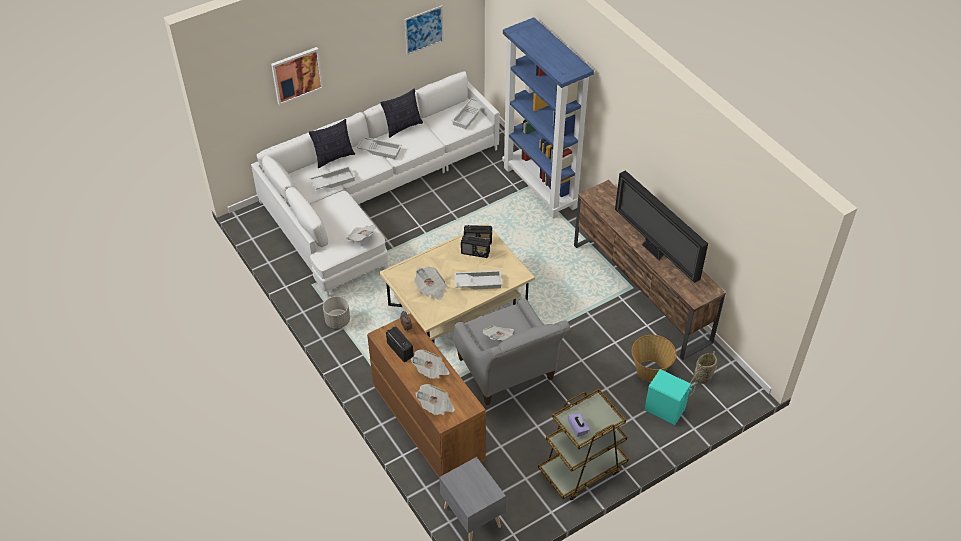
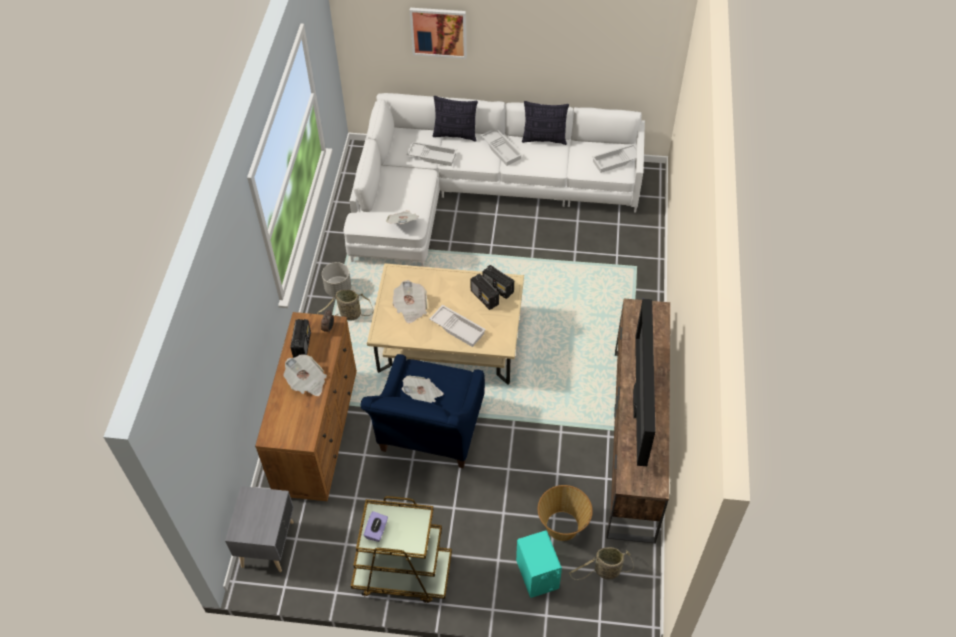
camera: 40 degrees right, 5 degrees up
picture [405,5,443,55] -> none
newspaper [415,384,455,416] -> none
grey armchair [454,298,570,405] -> blue armchair [361,354,485,468]
blue bookcase [502,17,594,219] -> none
none -> basket [317,290,373,321]

